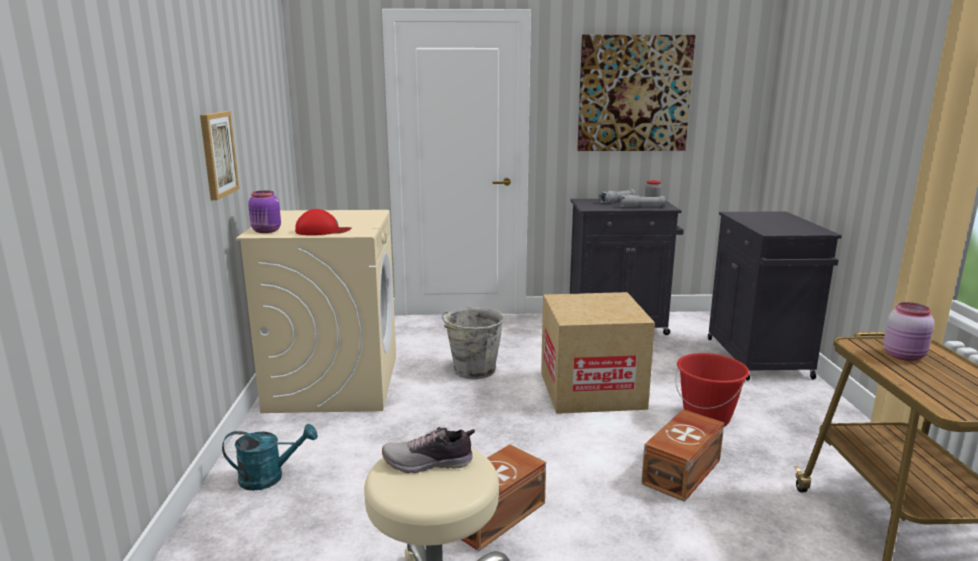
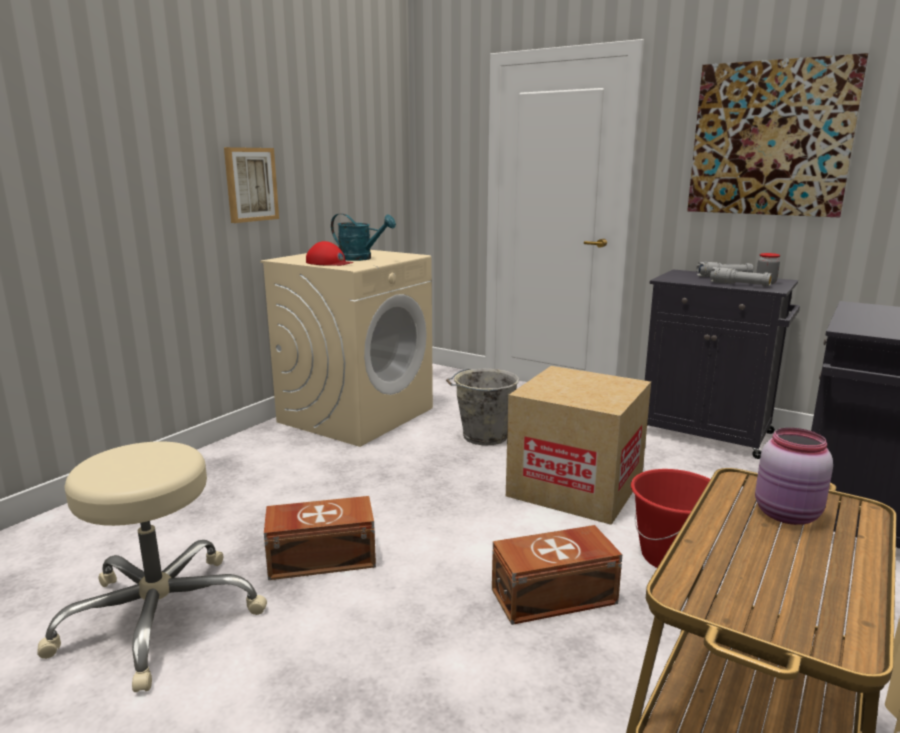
camera: 35 degrees right, 0 degrees up
turquoise watering can [222,424,318,491] -> turquoise watering can moved to [331,214,396,261]
purple jar [248,191,281,233] -> none
shoe [382,427,475,473] -> none

